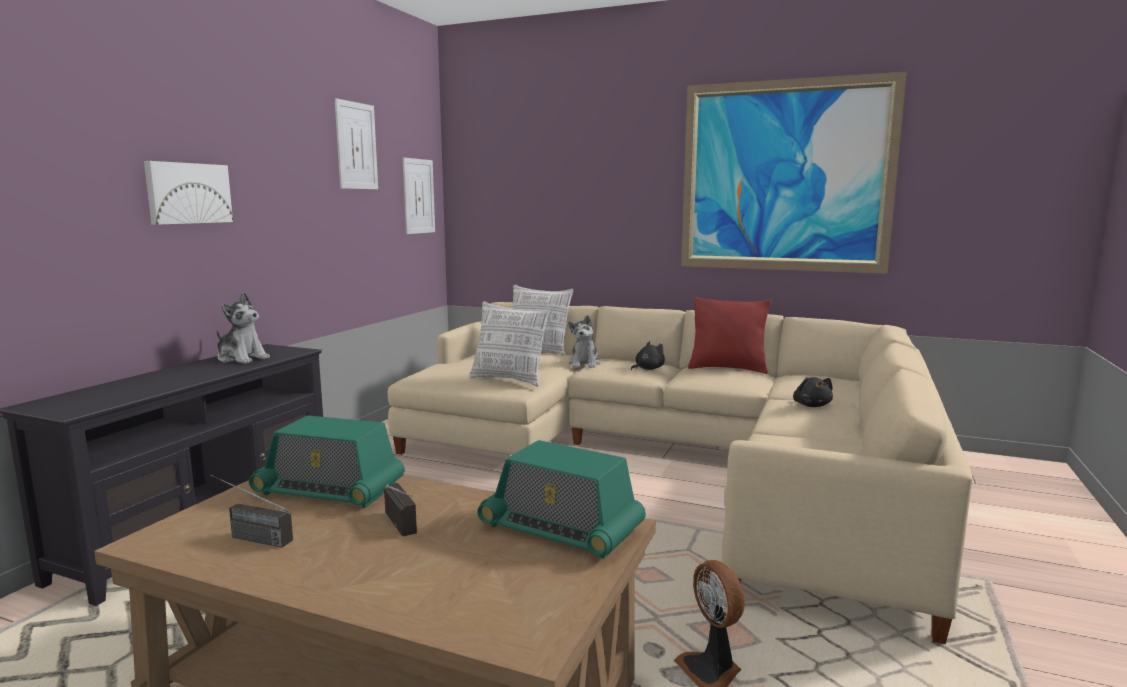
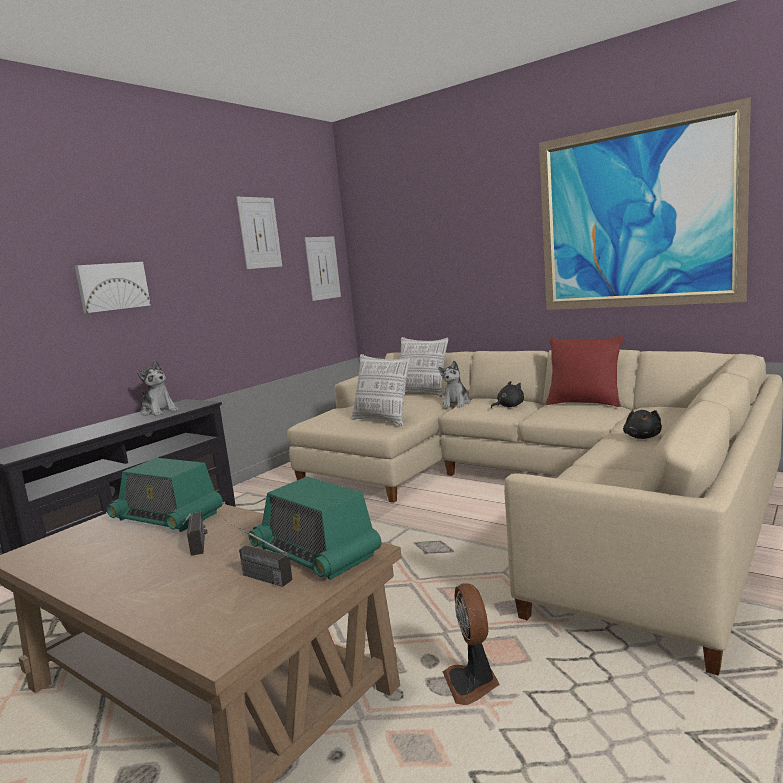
camera: 15 degrees right, 0 degrees up
radio [211,475,293,548] -> radio moved to [224,520,292,587]

